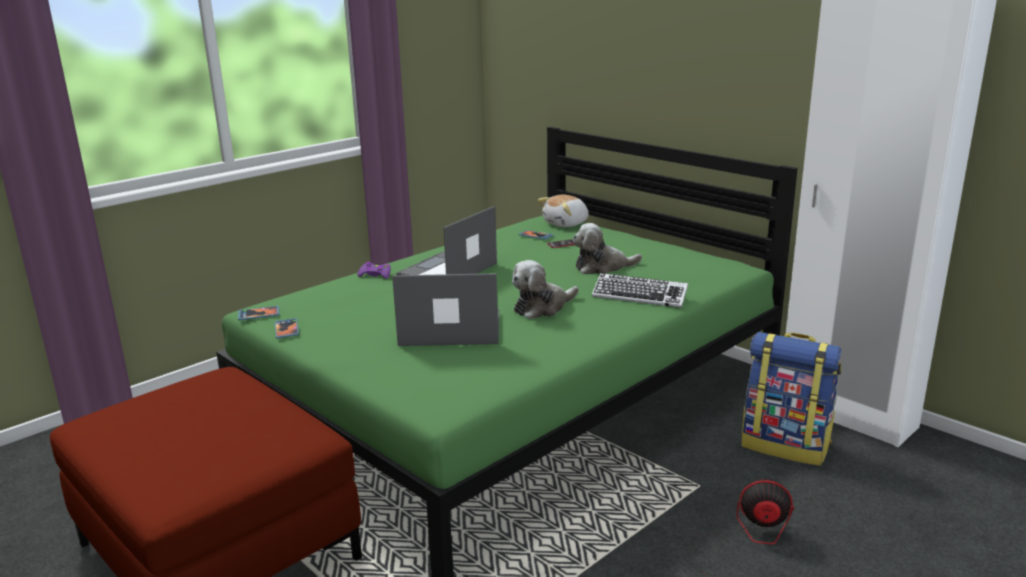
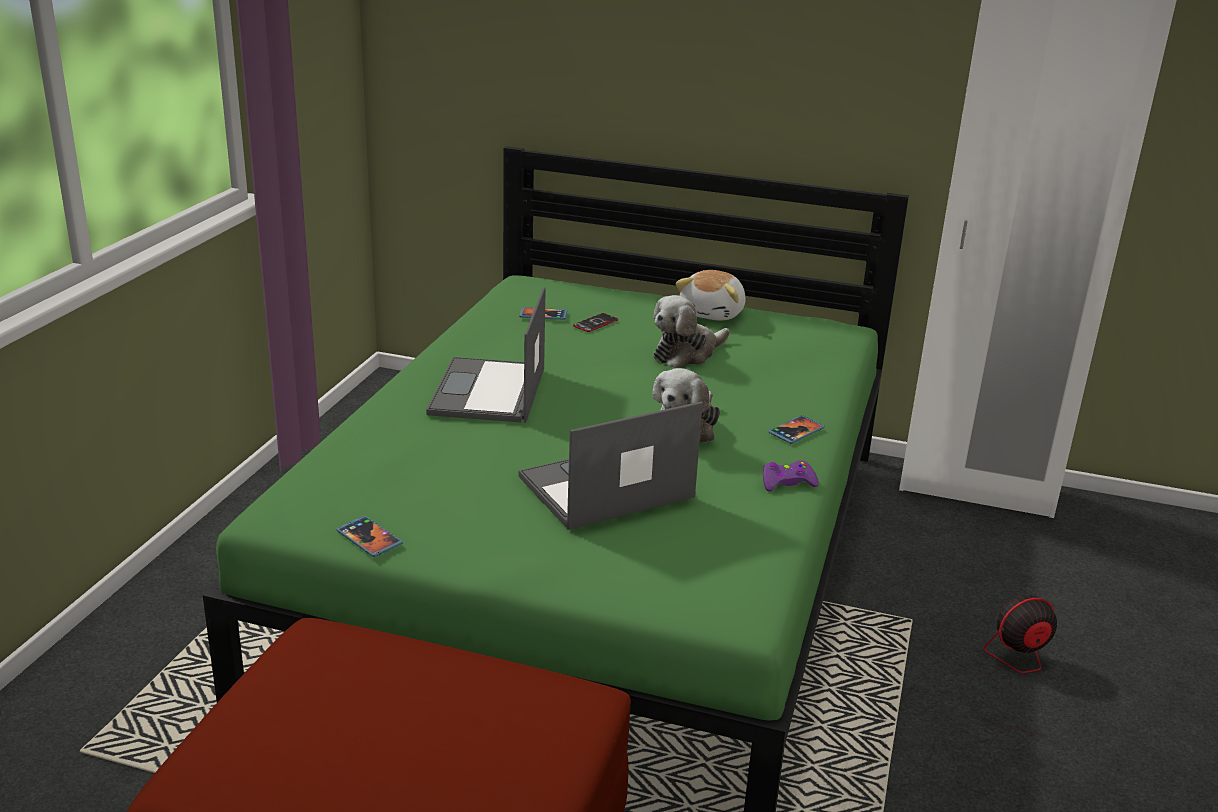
camera: 30 degrees left, 5 degrees up
phone [238,306,279,320] -> phone moved to [768,415,825,444]
purple game controller [357,262,391,279] -> purple game controller moved to [763,460,819,491]
plush toy [538,195,589,227] -> plush toy moved to [676,270,746,321]
keyboard [592,273,688,308] -> none
backpack [742,332,841,466] -> none

